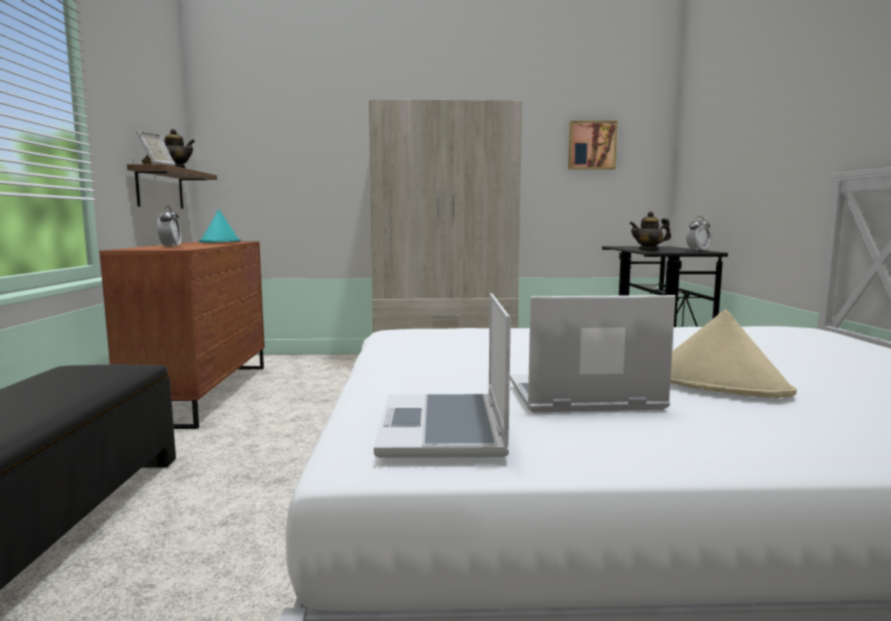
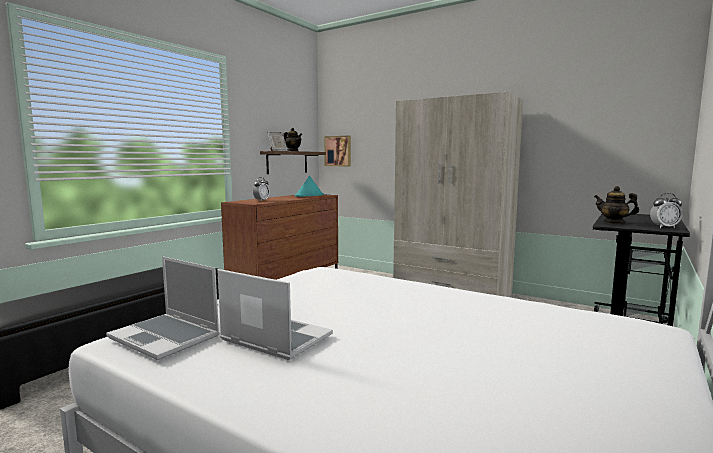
camera: 35 degrees right, 0 degrees up
laptop [374,293,511,458] -> laptop turned 90 degrees counterclockwise [106,256,220,360]
picture [568,121,618,170] -> picture moved to [324,136,351,166]
beige hat [670,309,797,398] -> none

